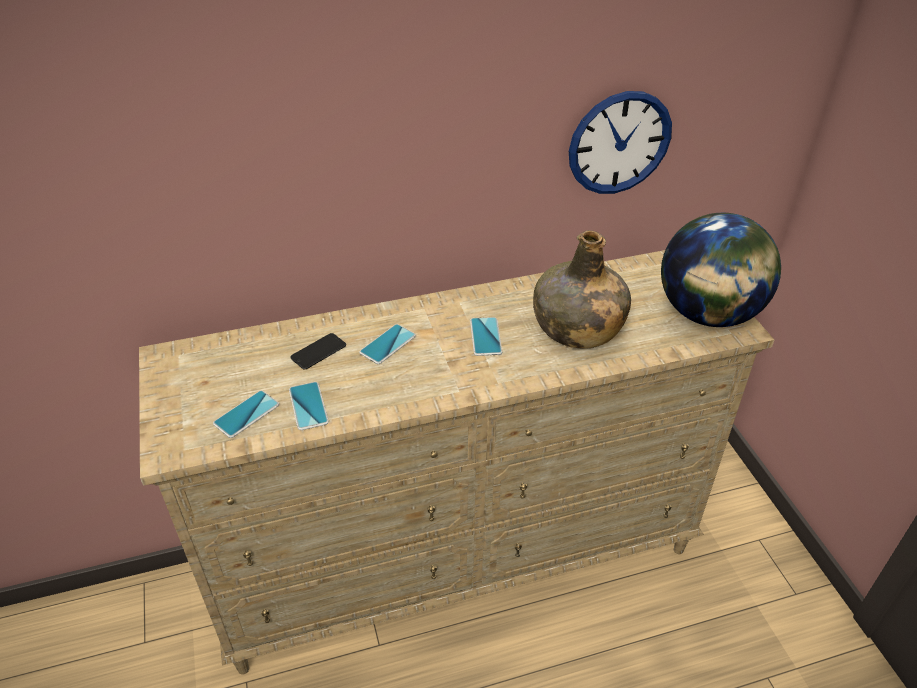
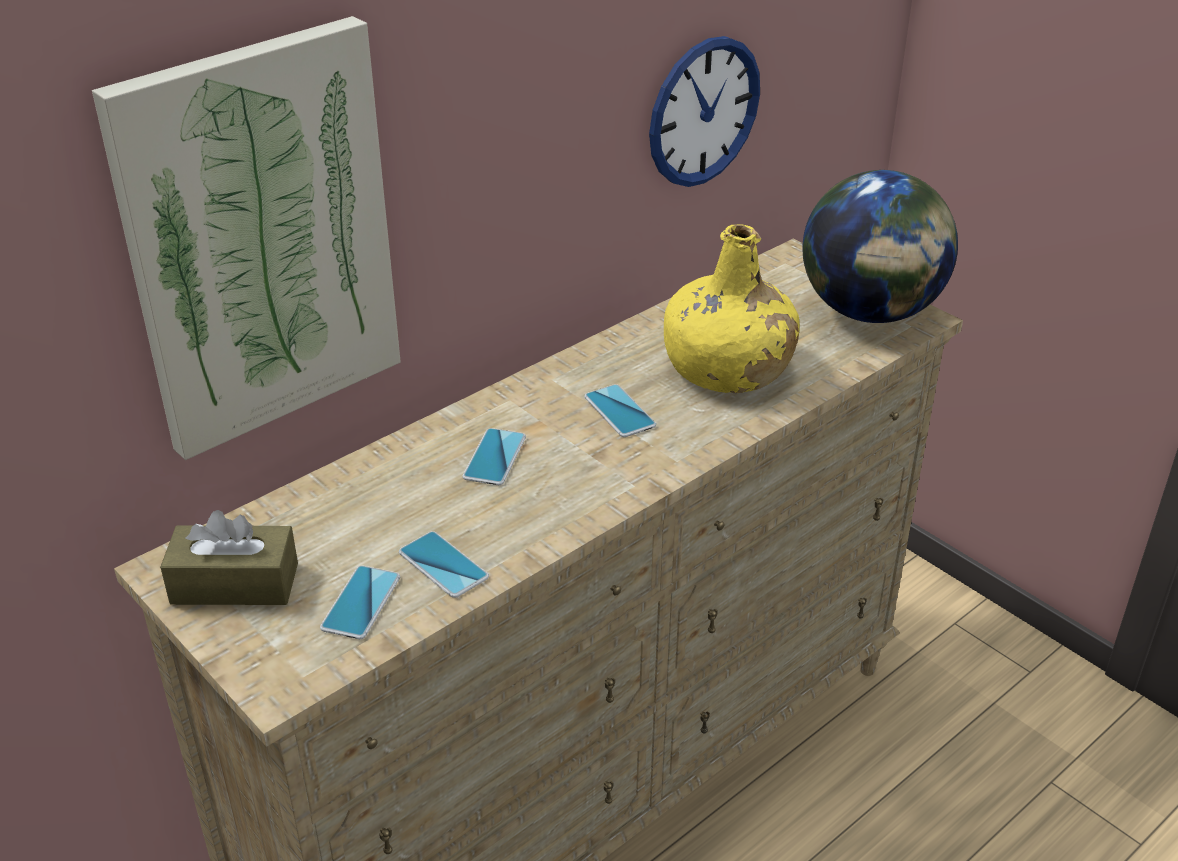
camera: 25 degrees left, 5 degrees down
phone [290,333,346,369] -> none
green bottle [533,230,631,349] -> yellow bottle [664,224,800,393]
none -> picture [92,16,401,460]
none -> brown tissue box [160,510,298,605]

